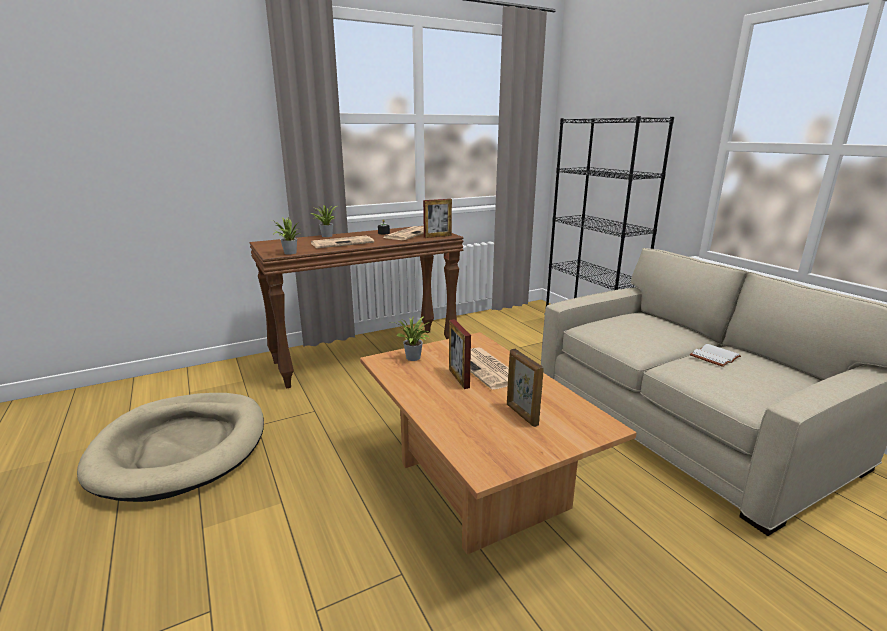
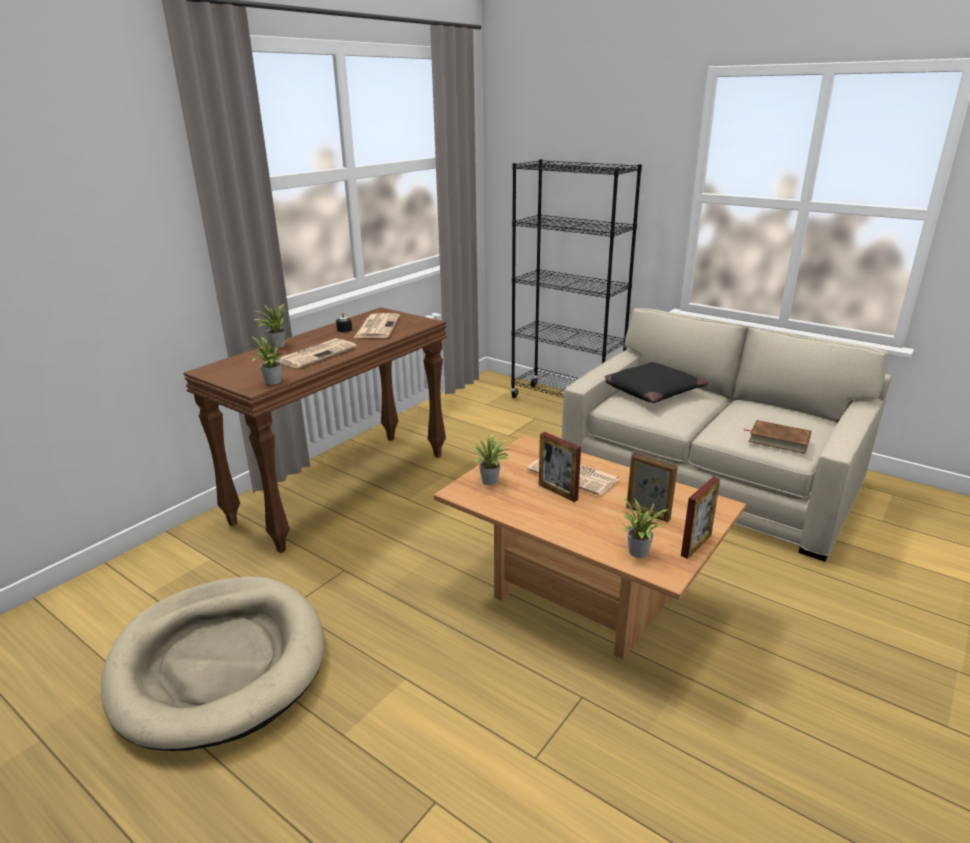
camera: 25 degrees left, 5 degrees up
picture frame [423,199,452,238] -> picture frame moved to [681,476,720,559]
white book [690,344,741,367] -> none
none -> black pillow [604,362,708,403]
none -> potted plant [617,495,669,558]
none -> brown book [745,420,812,454]

